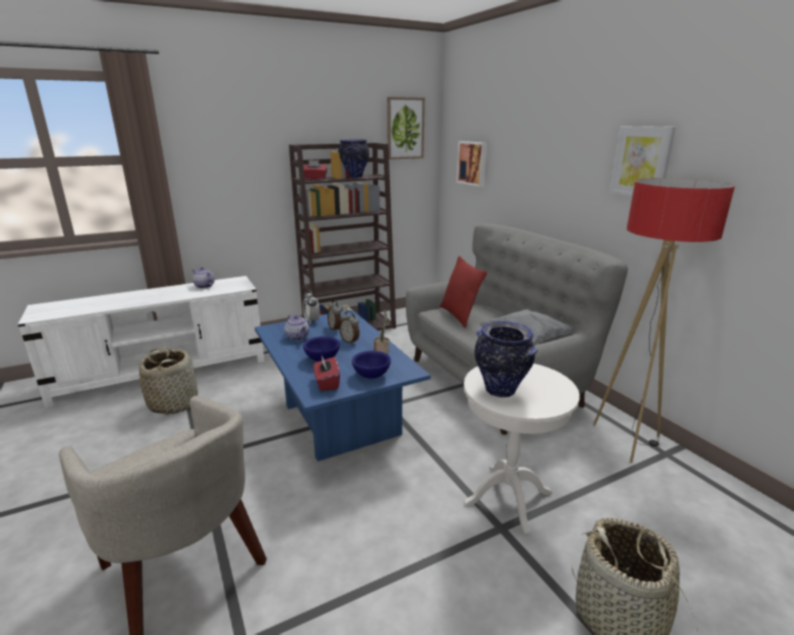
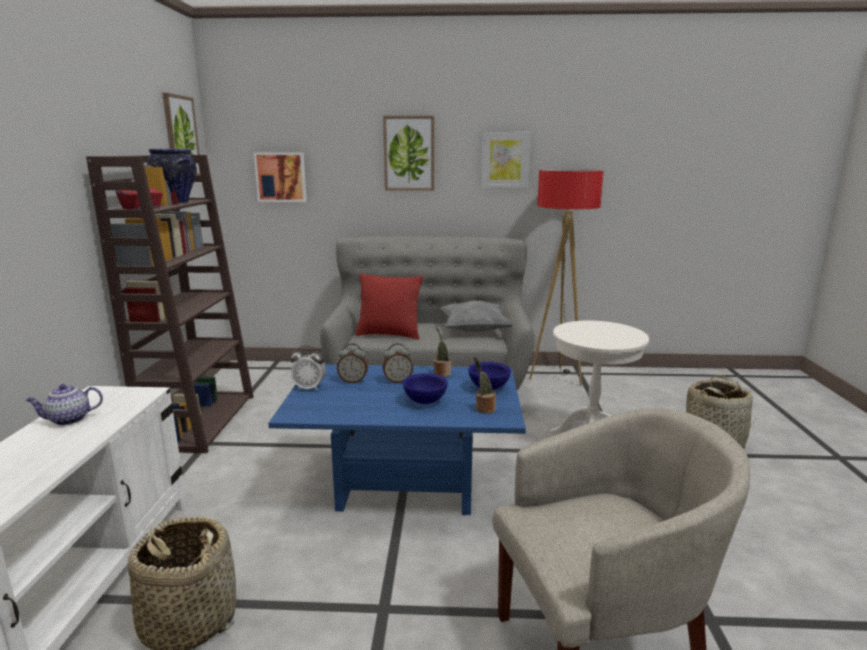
camera: 60 degrees left, 5 degrees down
teapot [285,315,309,341] -> none
red tissue box [314,356,340,391] -> potted plant [474,357,496,414]
vase [474,321,538,397] -> none
none -> picture [383,116,434,191]

